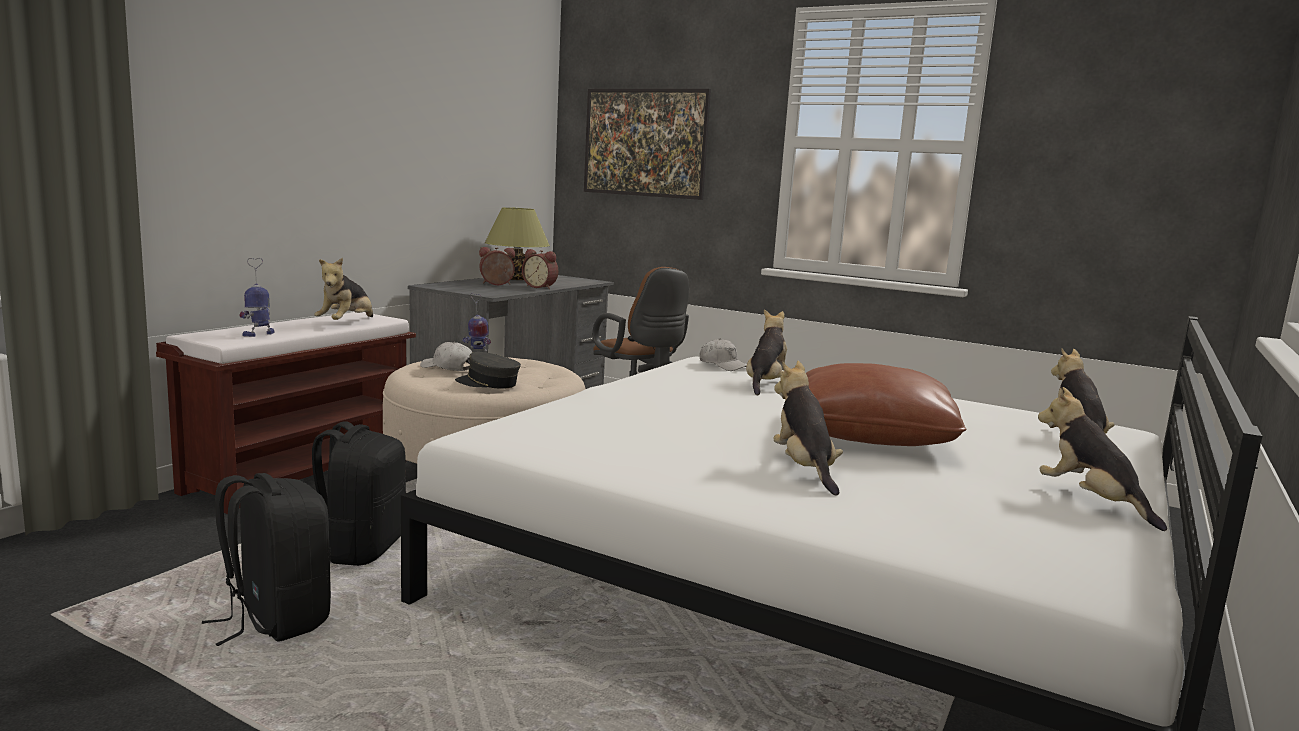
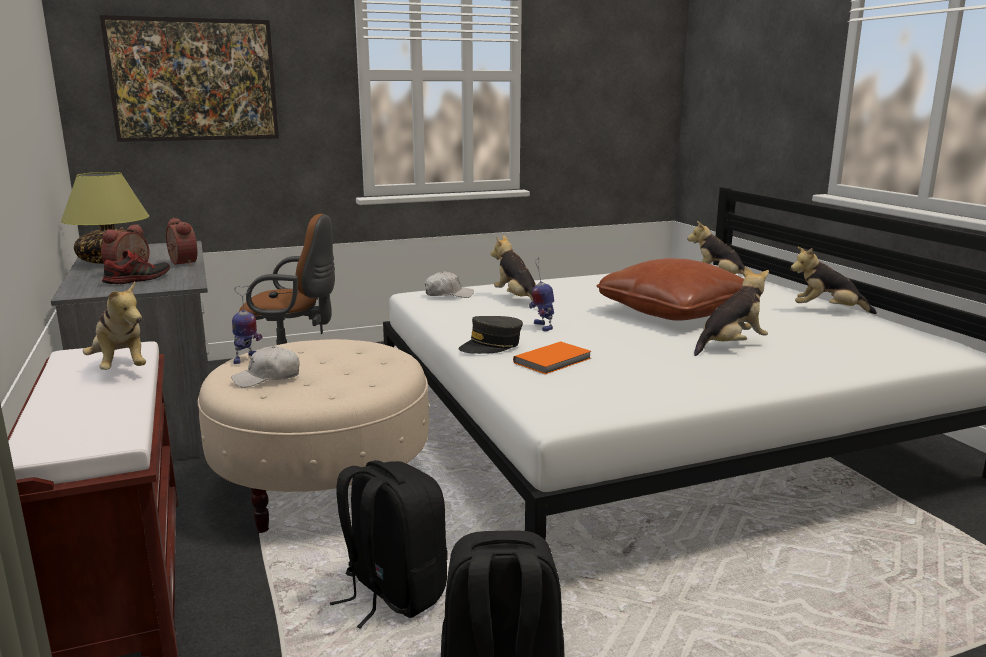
camera: 50 degrees left, 5 degrees up
toy robot [239,258,274,337] -> toy robot moved to [529,257,554,331]
grey cap [455,352,521,389] -> grey cap moved to [459,316,523,354]
alarm clock [522,249,558,289] -> alarm clock turned 105 degrees counterclockwise [166,218,198,266]
plush toy [774,361,843,495] -> plush toy turned 120 degrees clockwise [694,266,769,356]
none -> shoe [102,250,170,284]
none -> orange book [513,341,591,375]

